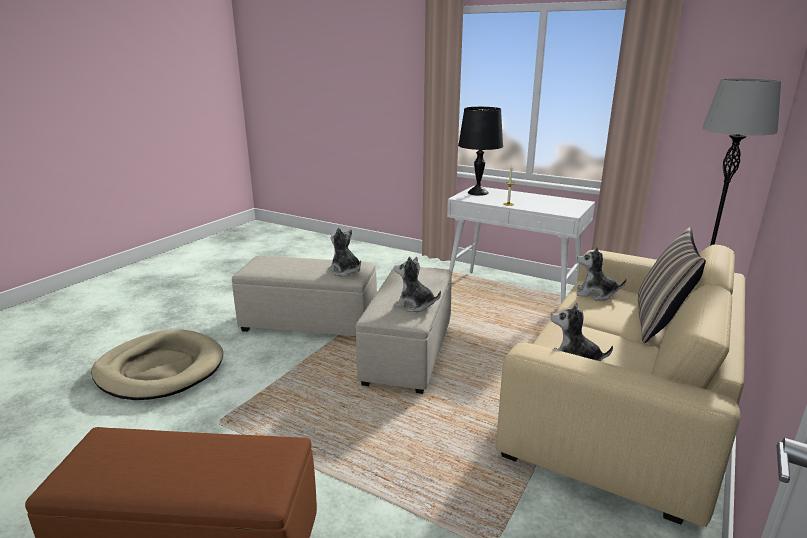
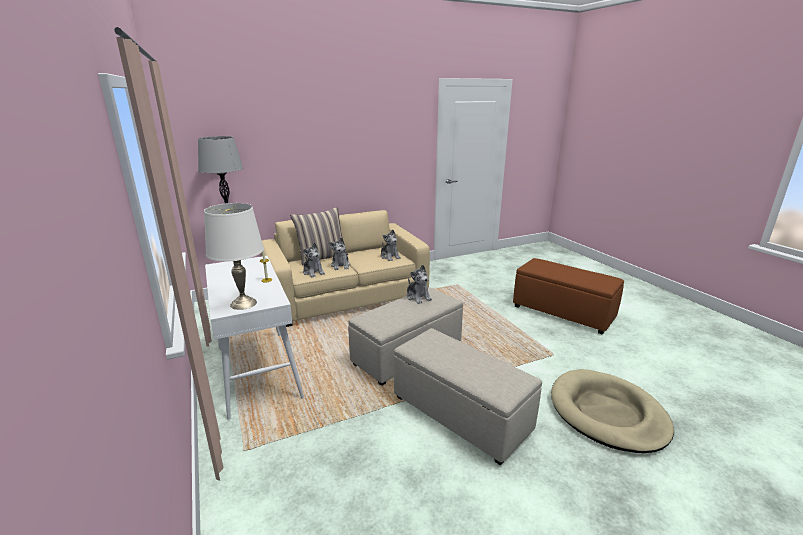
camera: 145 degrees left, 0 degrees up
plush toy [328,227,361,277] -> plush toy moved to [329,238,351,270]
black table lamp [458,107,503,196] -> white table lamp [204,203,264,310]

